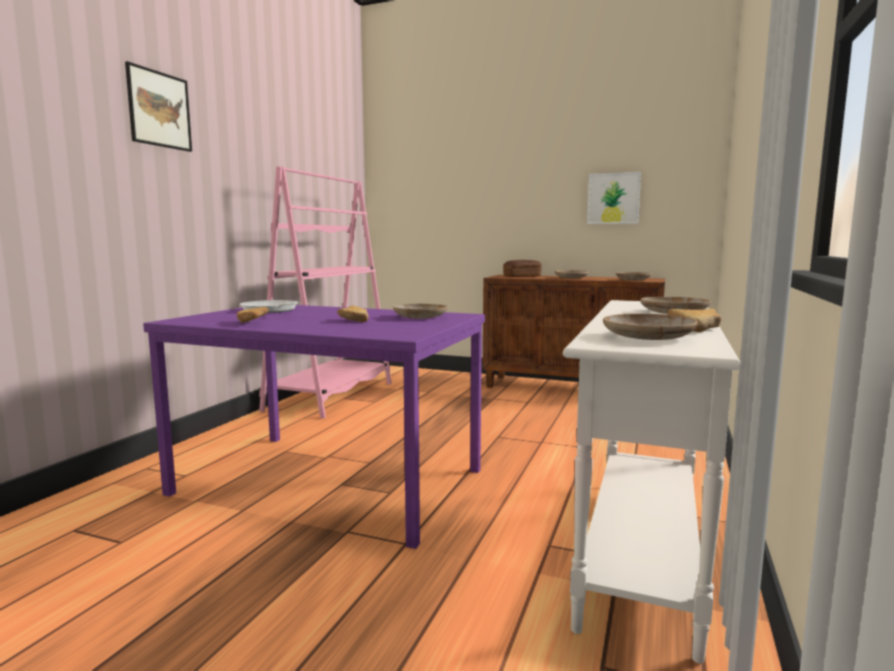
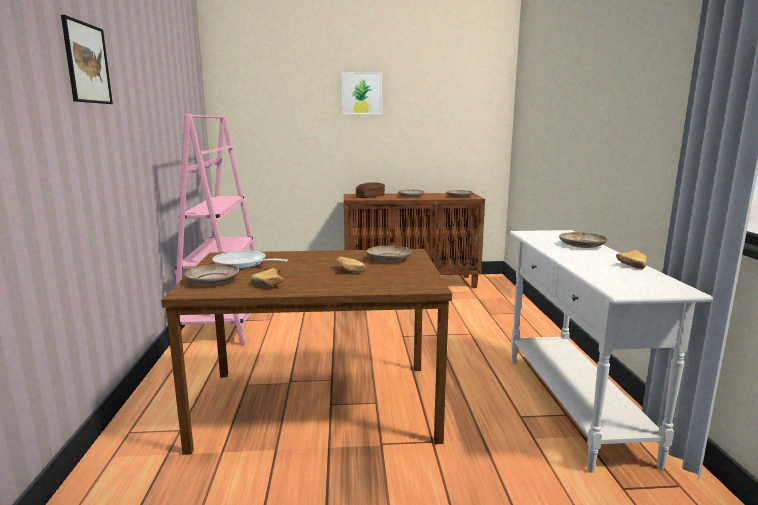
camera: 25 degrees left, 5 degrees up
purple dining table [143,305,485,549] -> brown dining table [161,249,452,455]
picture [587,172,641,224] -> picture moved to [341,72,382,114]
beige plate [603,314,698,340] -> beige plate moved to [184,264,239,285]

